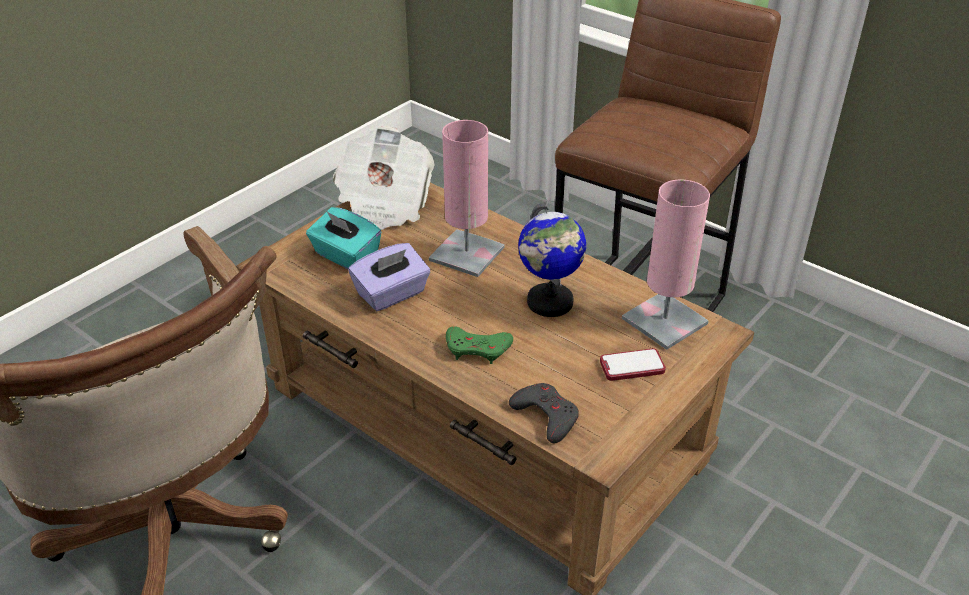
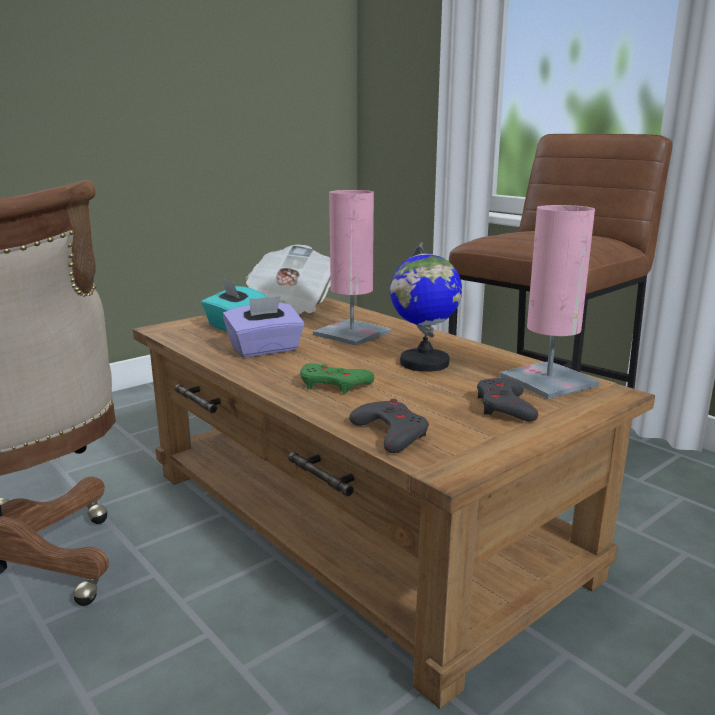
camera: 10 degrees right, 20 degrees down
phone [600,349,666,381] -> grey game controller [477,378,538,422]

